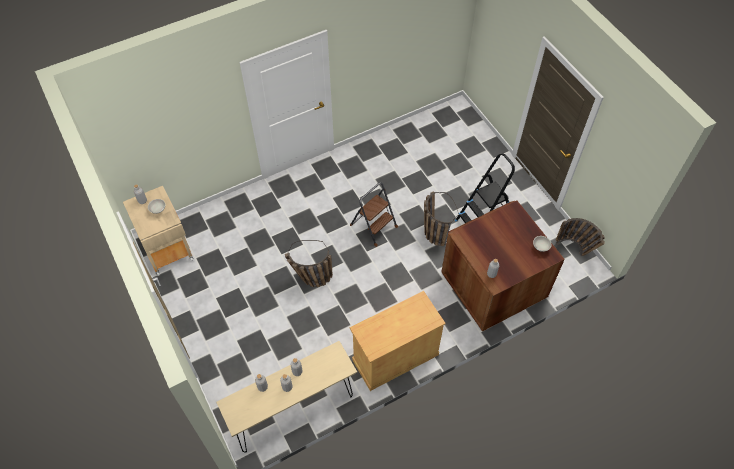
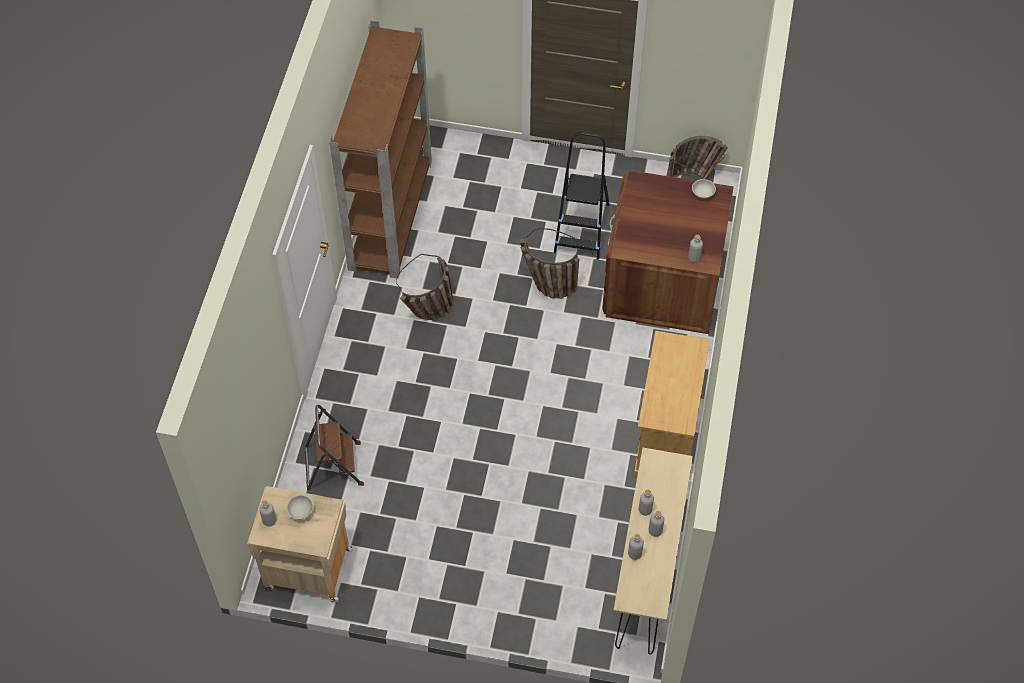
camera: 50 degrees left, 0 degrees up
basket [285,240,333,287] -> basket moved to [396,254,453,320]
brown step ladder [350,182,398,247] -> brown step ladder moved to [305,405,364,490]
none -> brown bookcase [329,20,432,278]

